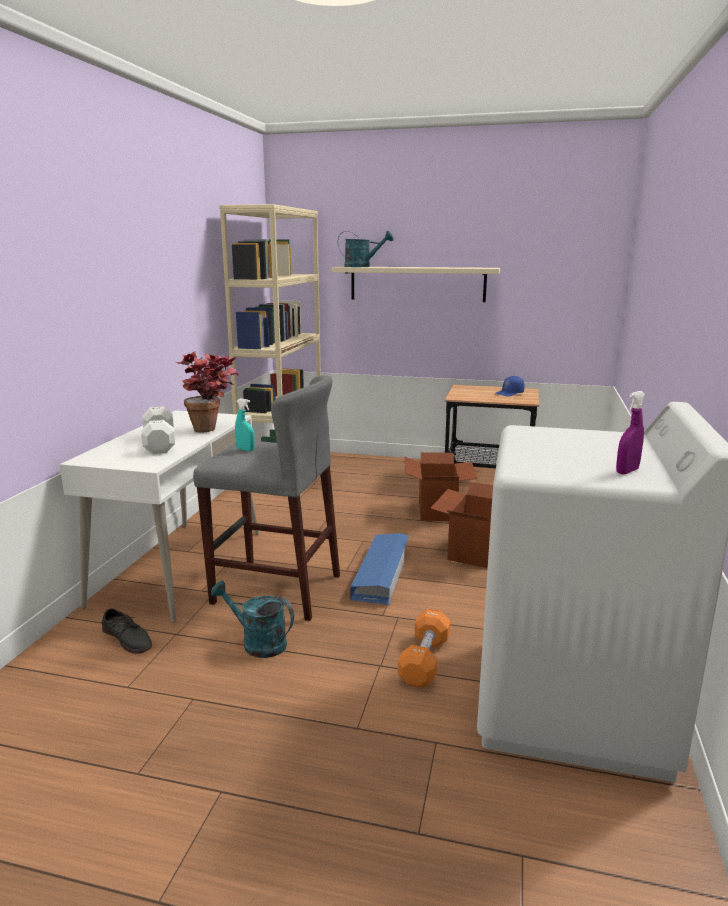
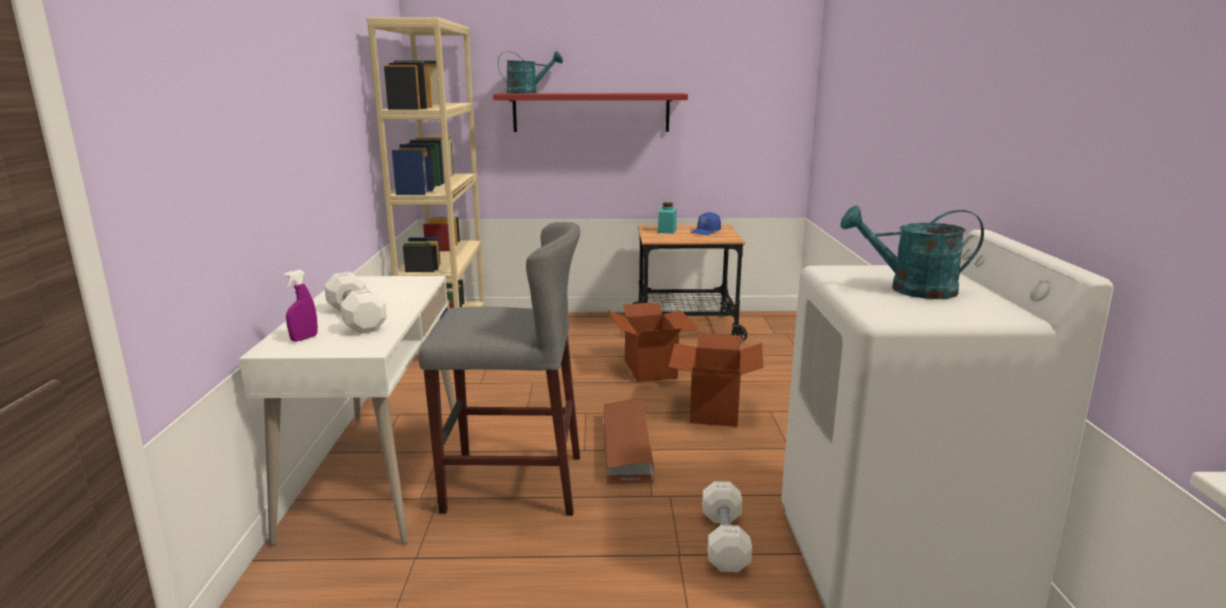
camera: 15 degrees left, 0 degrees up
grey shoe [101,608,152,654] -> none
potted plant [176,351,239,433] -> none
turquoise watering can [211,581,294,658] -> turquoise watering can moved to [840,206,984,299]
turquoise spray bottle [235,398,255,451] -> none
beige shelf [331,266,500,302] -> red shelf [493,93,688,132]
blue storage box [350,533,409,605] -> brown storage box [603,399,654,484]
orange dumbbell [398,609,451,688] -> white dumbbell [702,481,752,572]
purple spray bottle [616,391,645,474] -> purple spray bottle moved to [283,270,318,342]
none -> turquoise jar [658,202,677,234]

